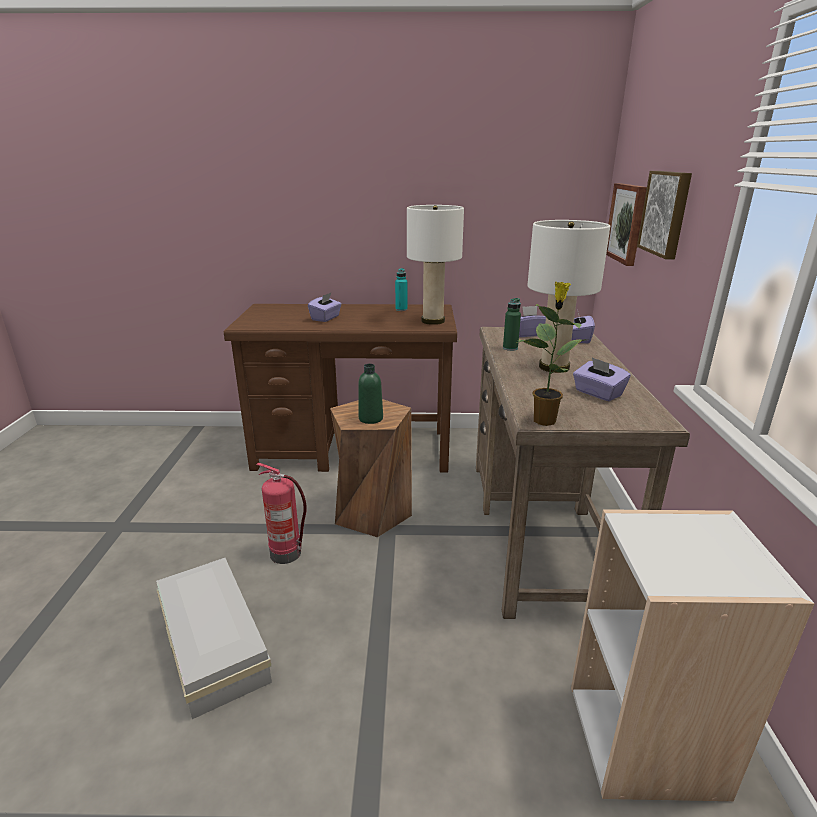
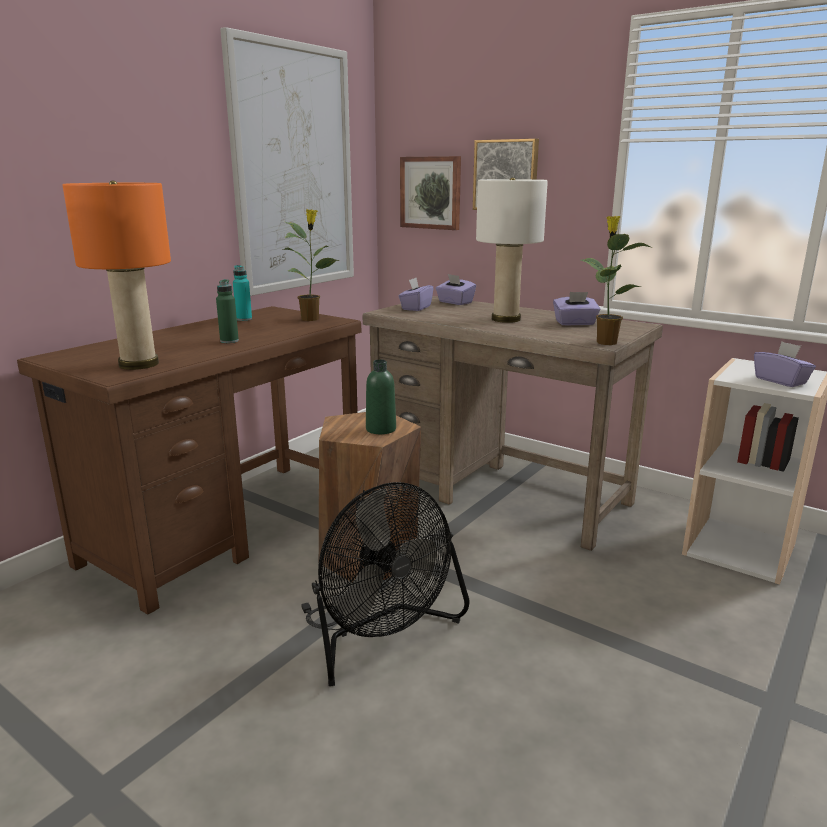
camera: 55 degrees left, 5 degrees down
white storage box [156,558,272,719] -> none
fire extinguisher [256,463,307,564] -> black fan [301,482,469,686]
purple tissue box [308,293,342,322] -> purple tissue box moved to [754,342,816,387]
white table lamp [407,205,464,325] -> potted plant [283,209,340,321]
green bottle [503,298,521,351] -> green bottle moved to [216,279,239,343]
none -> orange table lamp [63,180,171,370]
none -> picture [220,27,354,296]

